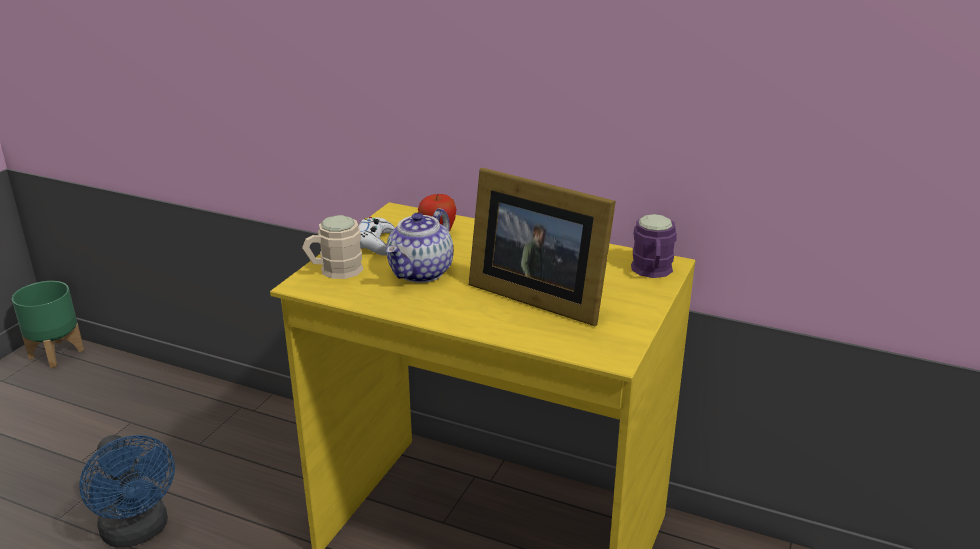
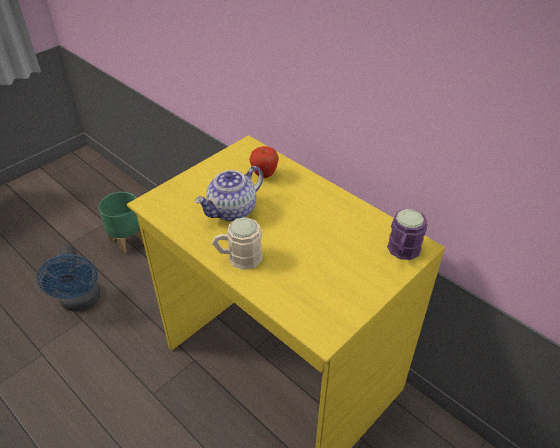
camera: 20 degrees right, 15 degrees up
green planter [12,281,84,368] -> green planter moved to [98,192,144,254]
beige mug [302,215,364,279] -> beige mug moved to [212,217,263,270]
white game controller [359,217,395,255] -> none
picture frame [469,168,616,326] -> none

